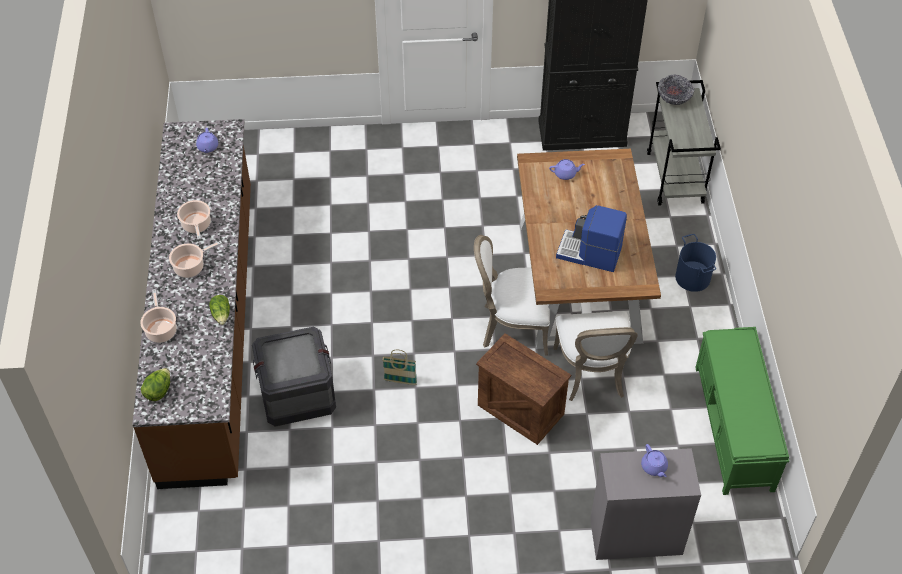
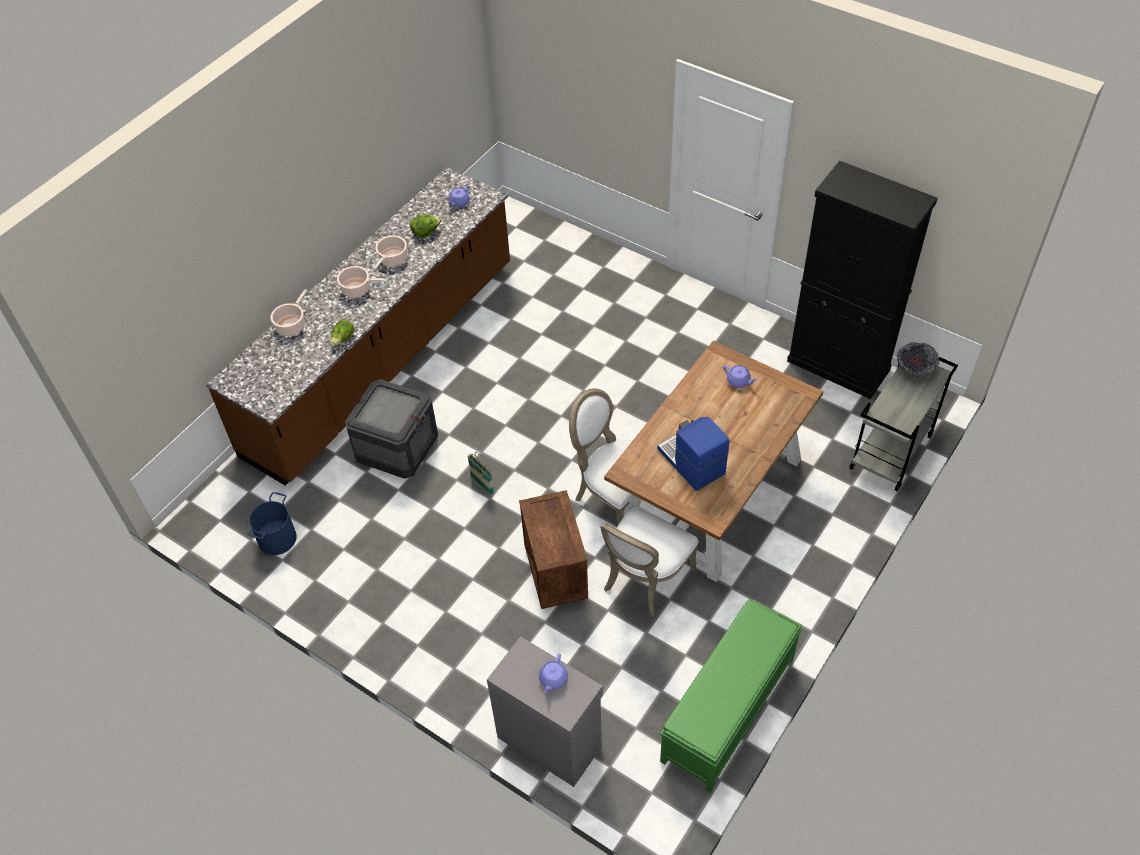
camera: 40 degrees right, 0 degrees up
lettuce [141,368,170,401] -> lettuce moved to [410,215,441,237]
blue bucket [675,234,716,292] -> blue bucket moved to [248,492,297,555]

